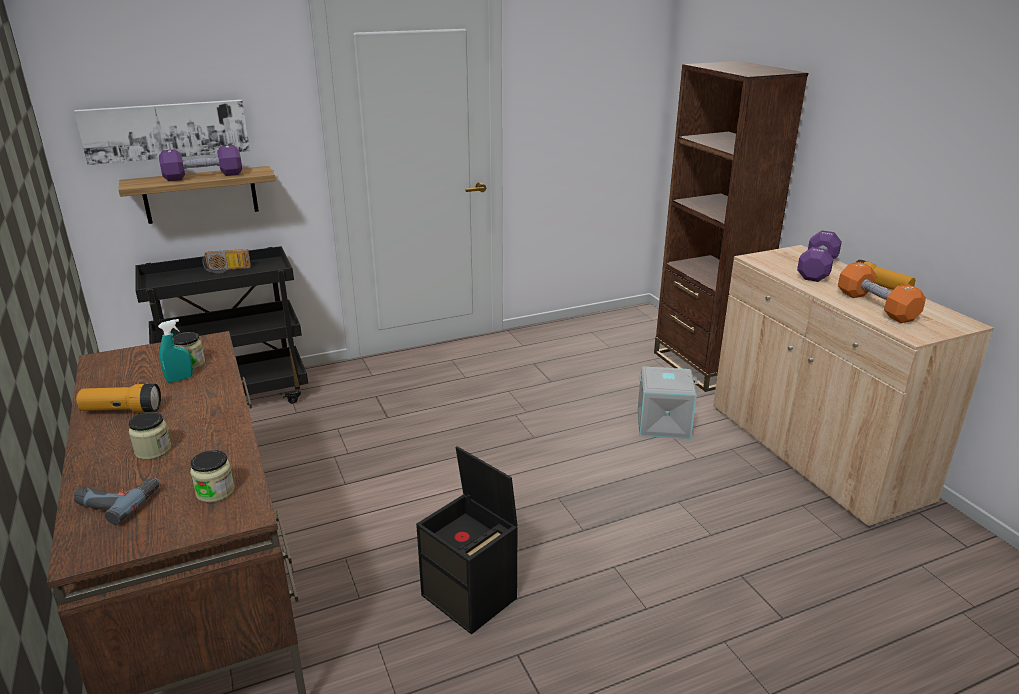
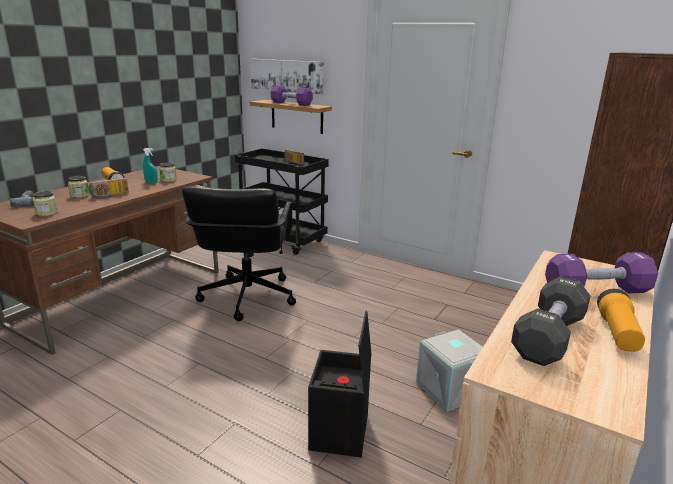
camera: 55 degrees right, 5 degrees down
black storage box [416,446,518,634] -> black storage box moved to [308,311,372,458]
orange dumbbell [838,262,926,323] -> black dumbbell [511,276,591,366]
none -> radio [88,178,129,199]
none -> black office chair [182,186,296,321]

